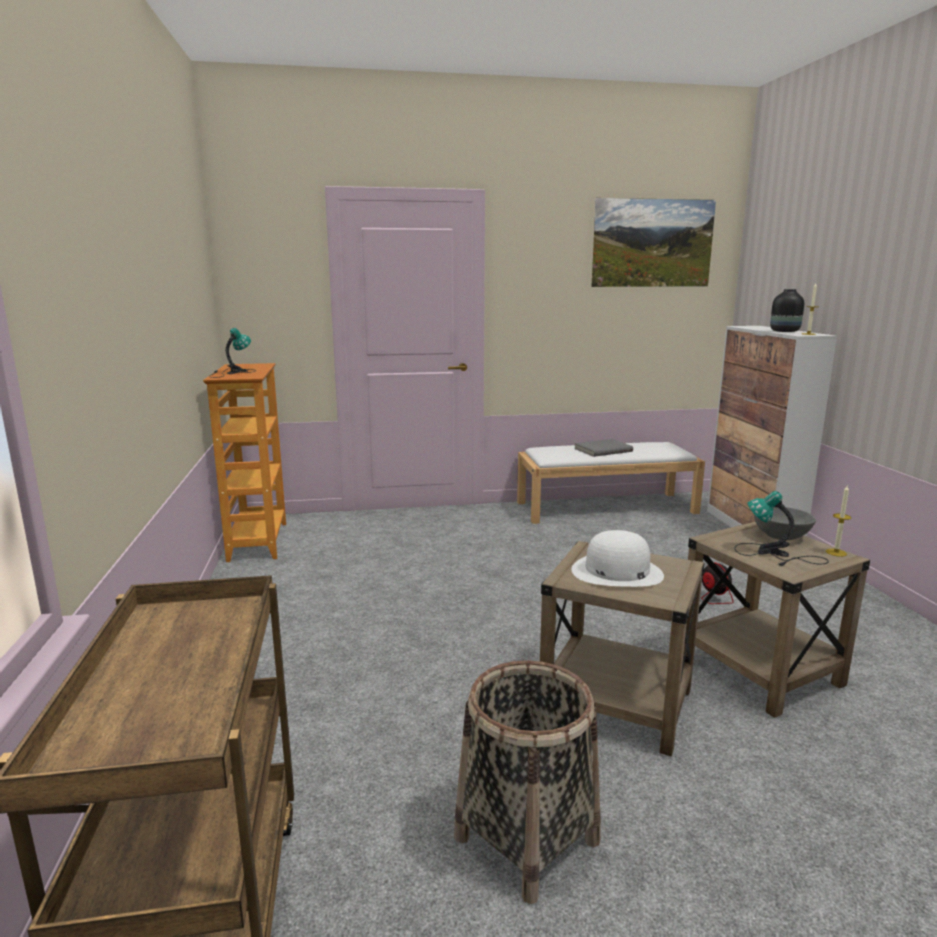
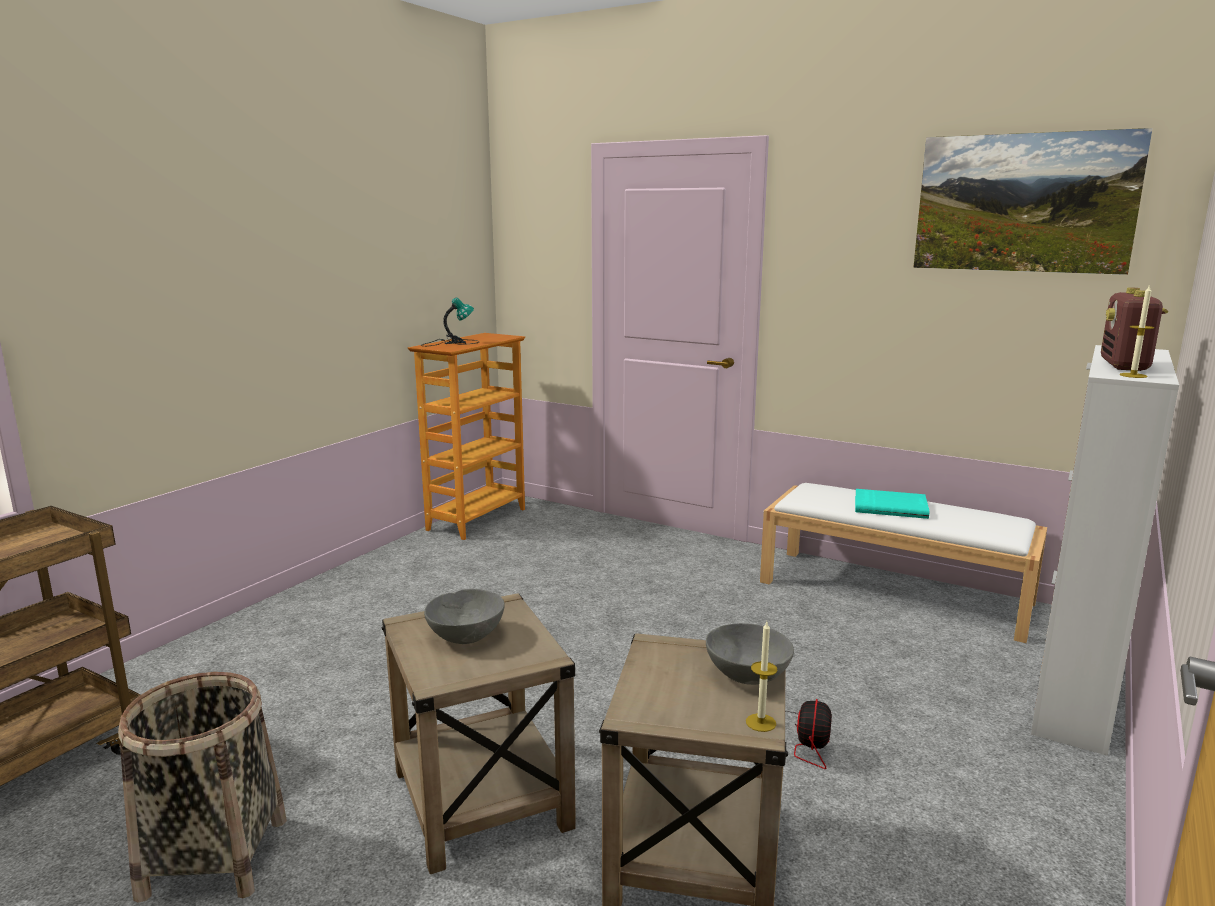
camera: 40 degrees right, 0 degrees up
white hat [572,530,664,587] -> grey bowl [424,589,505,644]
grey book [574,439,633,457] -> turquoise book [855,489,930,519]
table lamp [734,491,829,567] -> none
black vase [770,289,804,332] -> radio [1101,288,1168,371]

